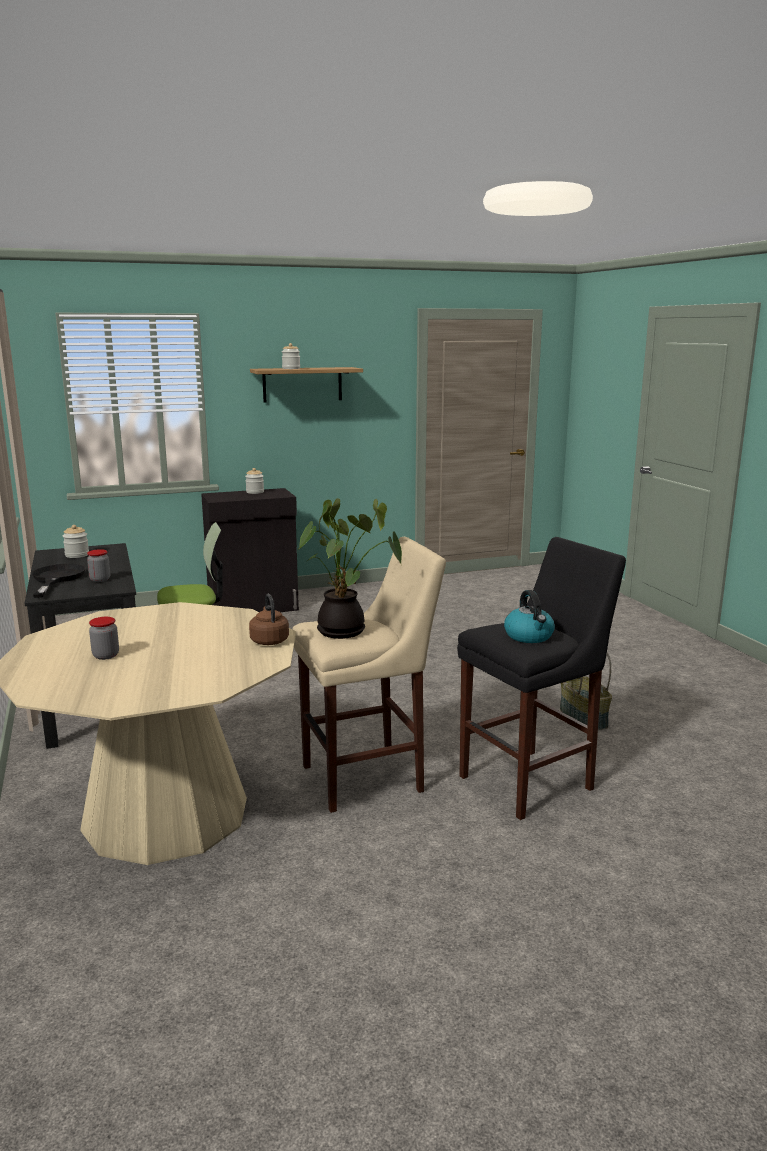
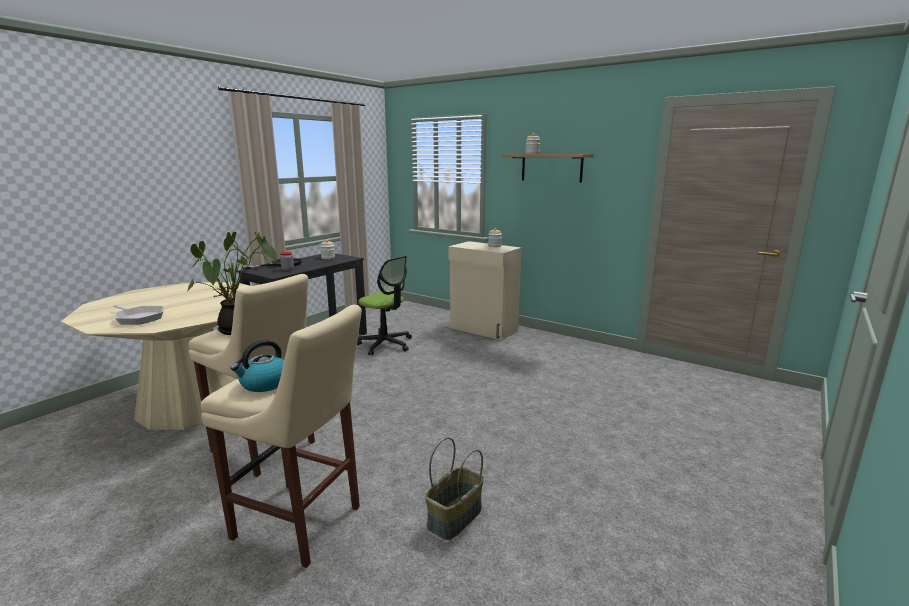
camera: 55 degrees right, 0 degrees up
jar [89,617,119,660] -> none
black cabinet [201,488,299,612] -> beige cabinet [449,241,522,341]
brown kettle [249,594,289,645] -> none
black stool [457,537,626,820] -> beige stool [201,305,362,568]
none -> frying pan [114,305,164,325]

